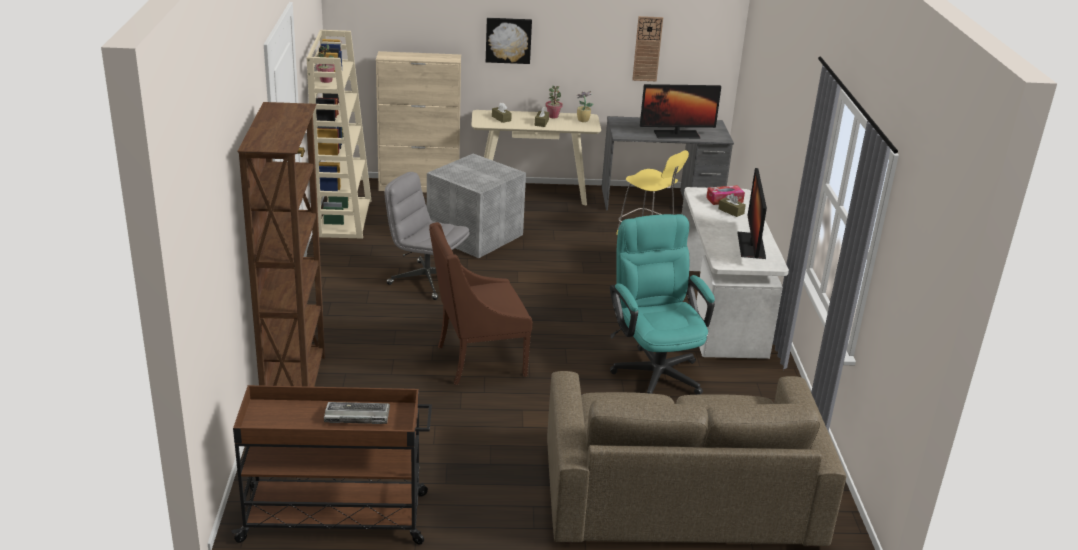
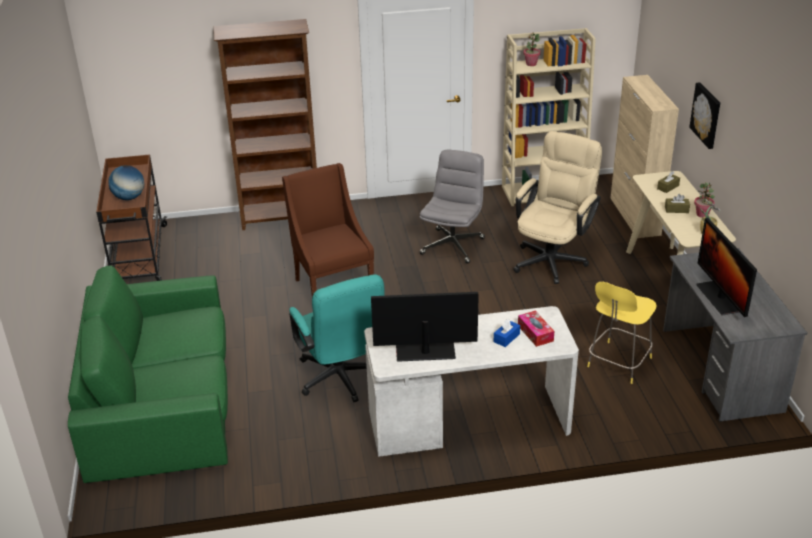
camera: 85 degrees right, 5 degrees up
keyboard [324,402,390,424] -> globe [108,165,144,200]
grey storage box [427,153,526,258] -> beige office chair [513,131,602,284]
brown sofa [547,371,846,547] -> green sofa [68,266,228,483]
turquoise office chair [610,214,715,395] -> turquoise office chair turned 90 degrees clockwise [289,274,385,402]
wall clock [632,16,663,81] -> none
brown tissue box [718,193,746,217] -> blue tissue box [494,319,520,347]

